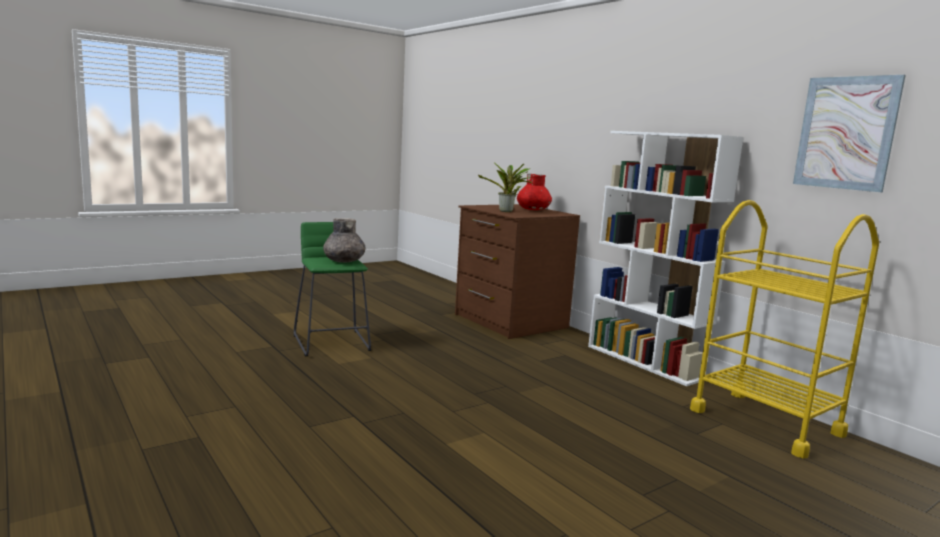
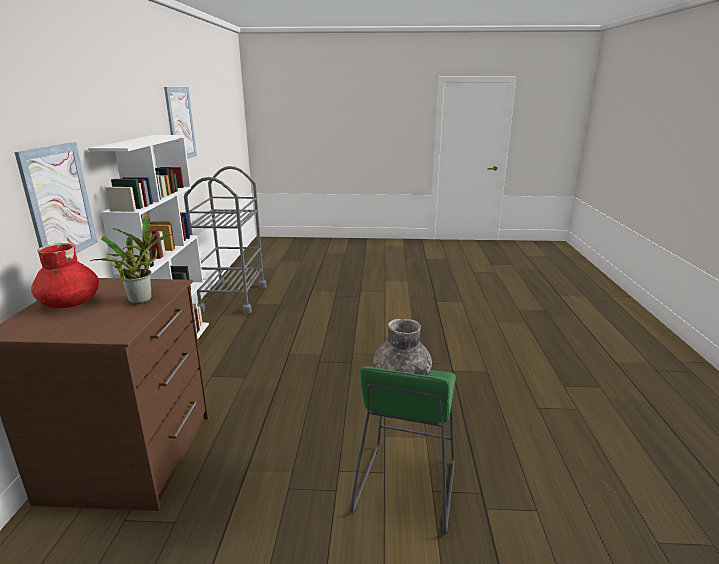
camera: 140 degrees left, 10 degrees up
yellow cart [690,200,879,458] -> grey cart [184,166,267,314]
none -> picture [15,142,98,254]

